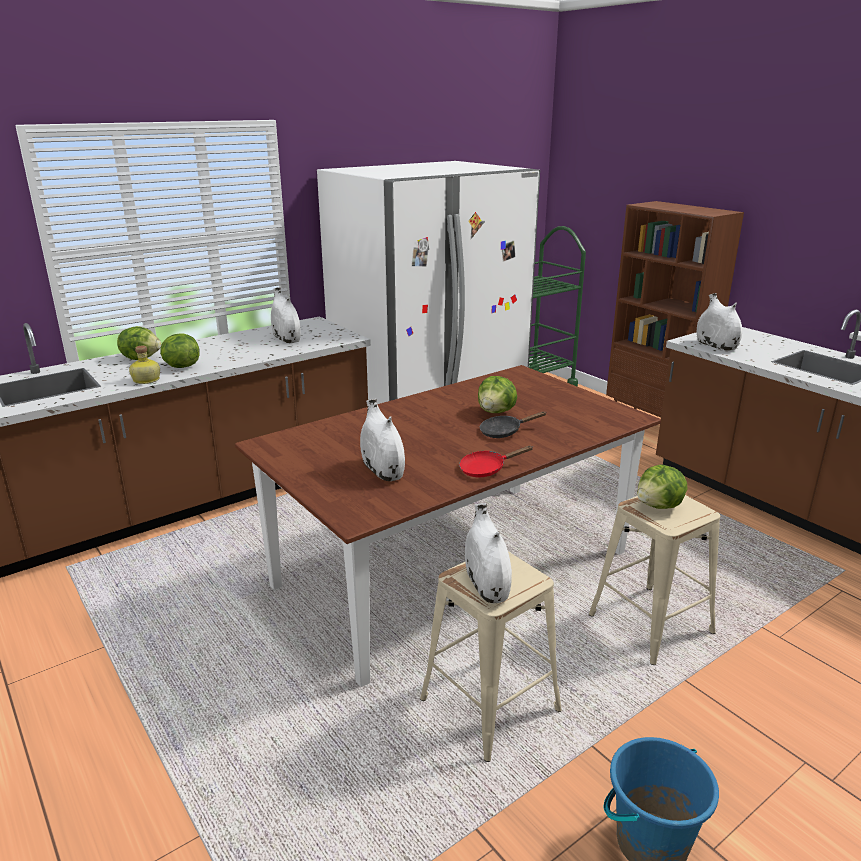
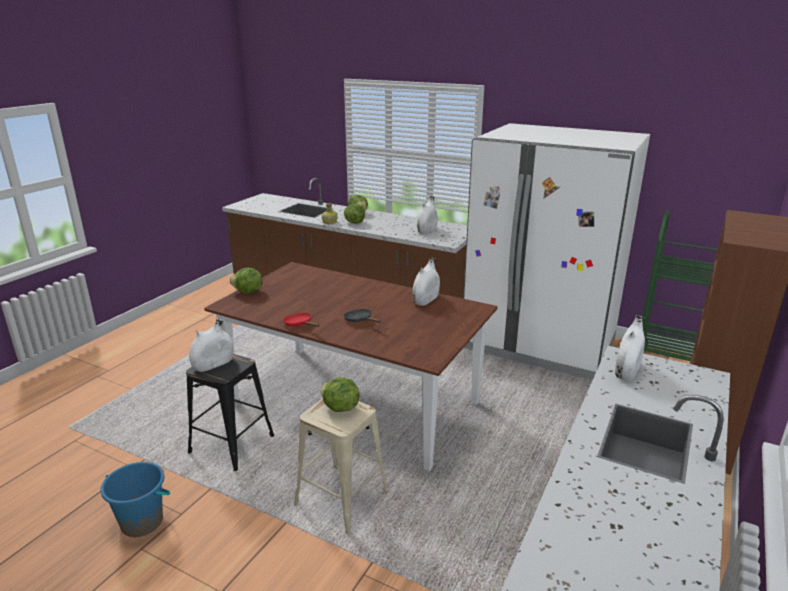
camera: 65 degrees right, 0 degrees up
white vase [360,399,405,481] -> white vase moved to [412,257,440,306]
beige stool [420,551,562,762] -> black stool [186,354,274,471]
lettuce [478,376,517,413] -> lettuce moved to [230,268,262,293]

